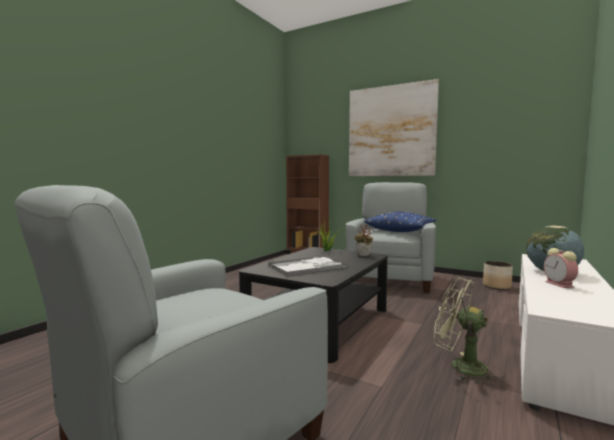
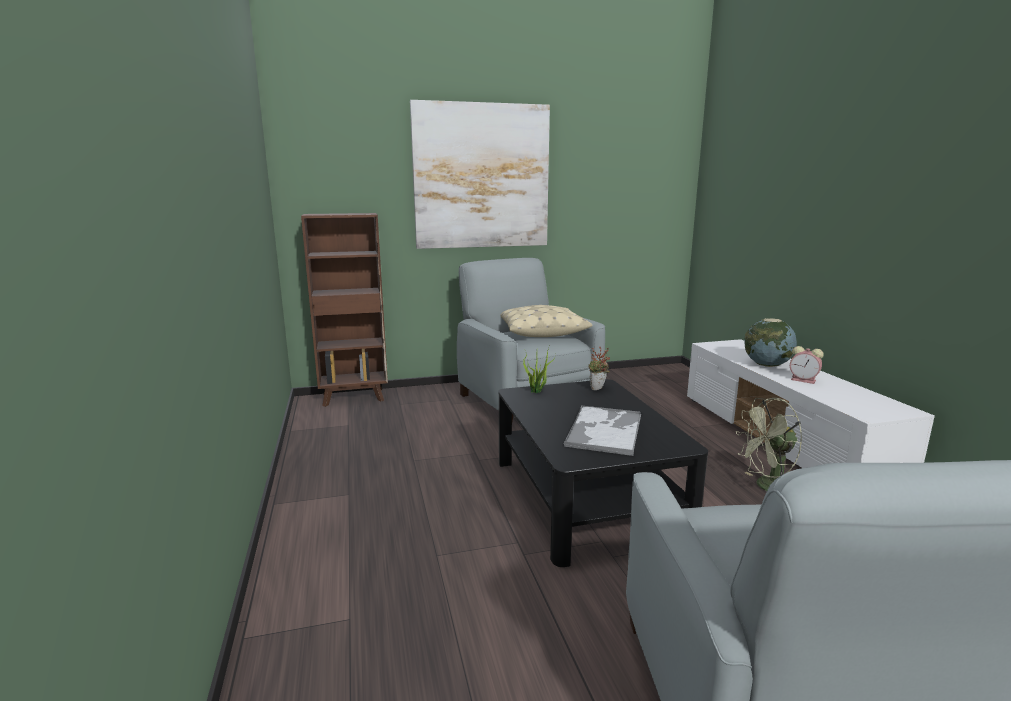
camera: 45 degrees left, 10 degrees up
blue pillow [364,212,436,232] -> beige pillow [500,305,593,337]
planter [483,261,513,290] -> none

